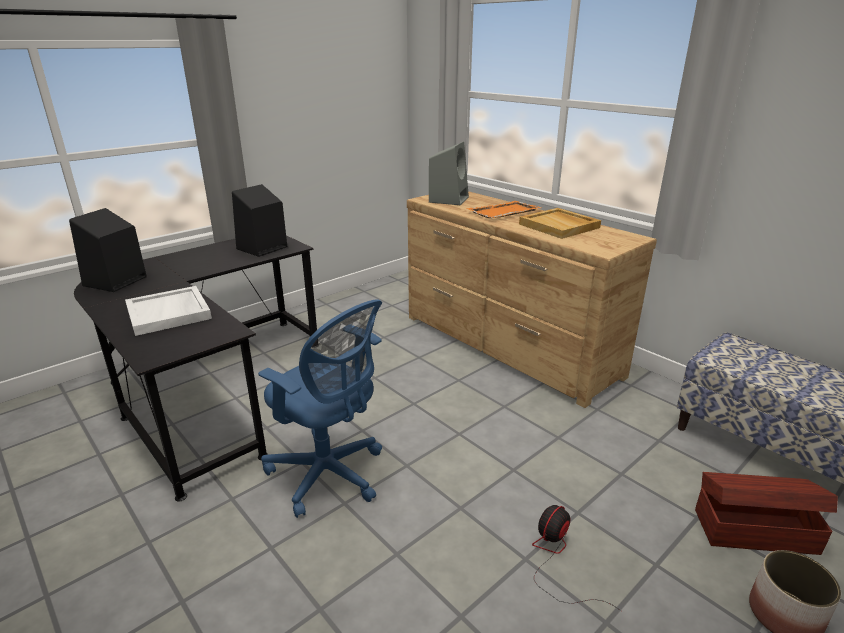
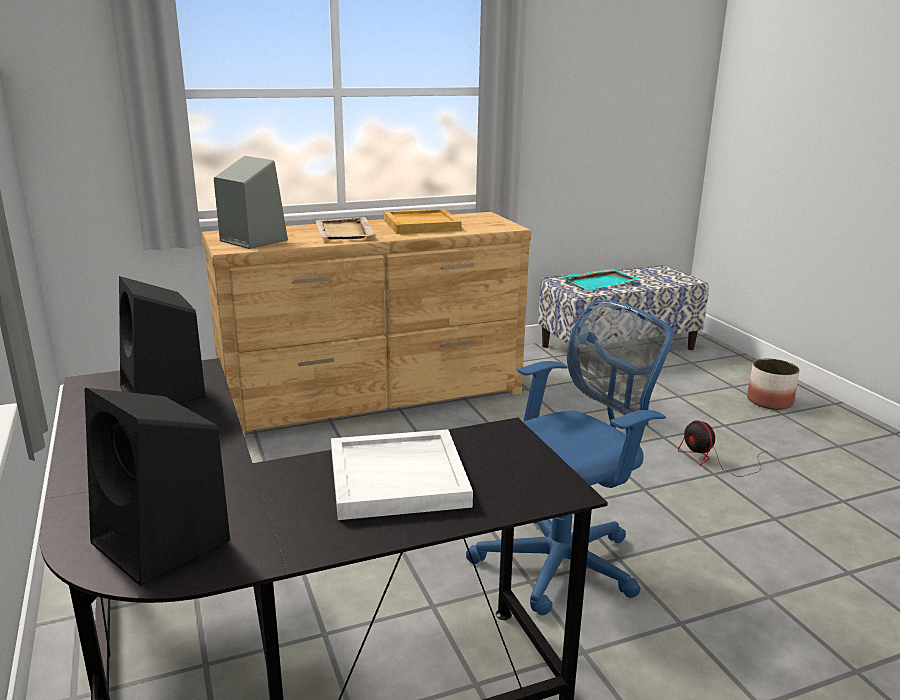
camera: 70 degrees left, 5 degrees down
orange tray [466,201,541,218] -> beige tray [315,217,375,239]
brown storage box [695,472,838,555] -> none
none -> turquoise tray [561,269,639,290]

